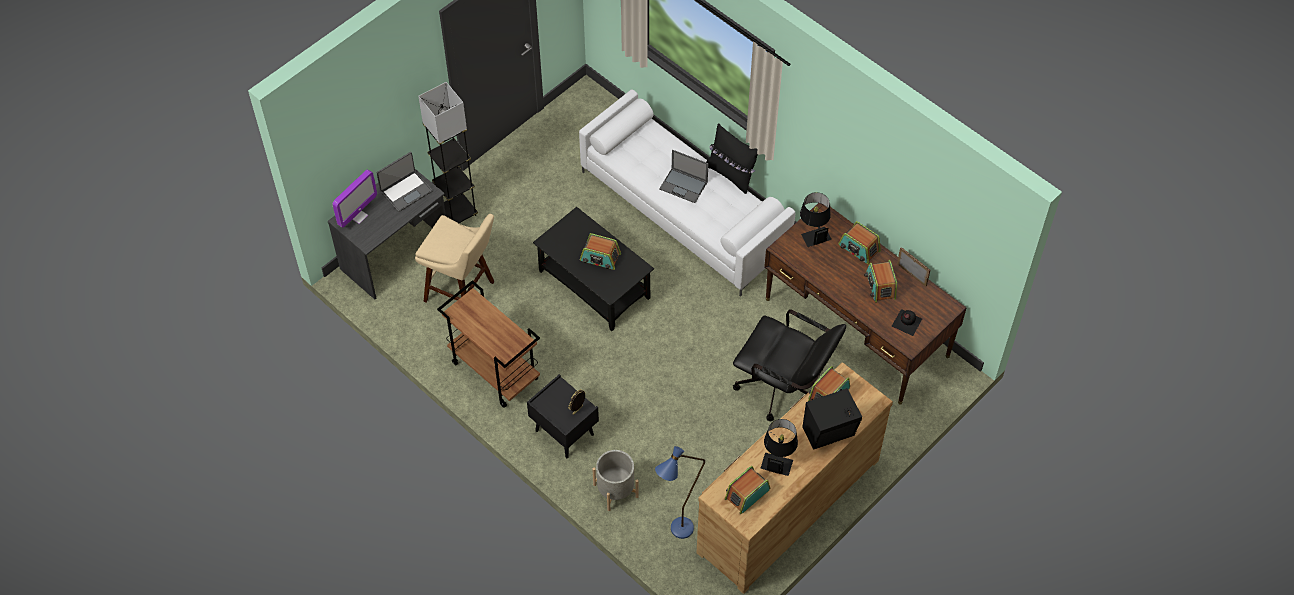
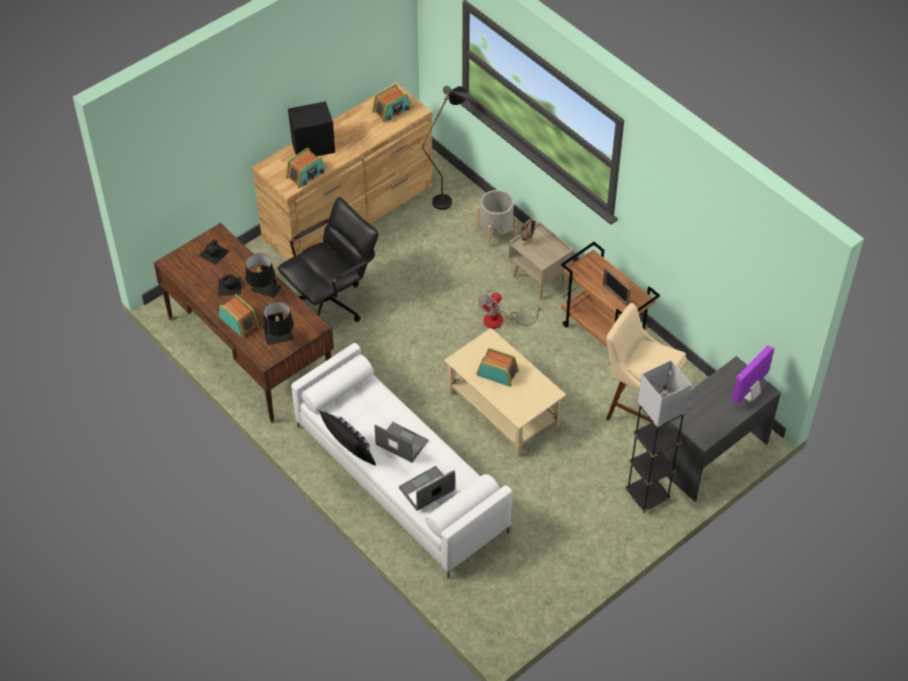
camera: 175 degrees left, 5 degrees down
laptop [377,152,433,212] -> laptop moved to [399,466,455,511]
black nightstand [527,374,599,458] -> beige nightstand [508,221,574,300]
black coffee table [533,207,654,331] -> beige coffee table [444,328,566,457]
blue floor lamp [655,446,705,539] -> black floor lamp [422,86,468,210]
black office chair [733,309,846,421] -> black office chair turned 105 degrees clockwise [277,197,379,322]
black table lamp [761,419,798,476] -> black table lamp moved to [245,254,281,298]
radio [864,260,897,303] -> black bottle [218,274,241,296]
picture frame [897,247,930,287] -> picture frame moved to [602,266,631,306]
none -> fan [479,292,542,329]

